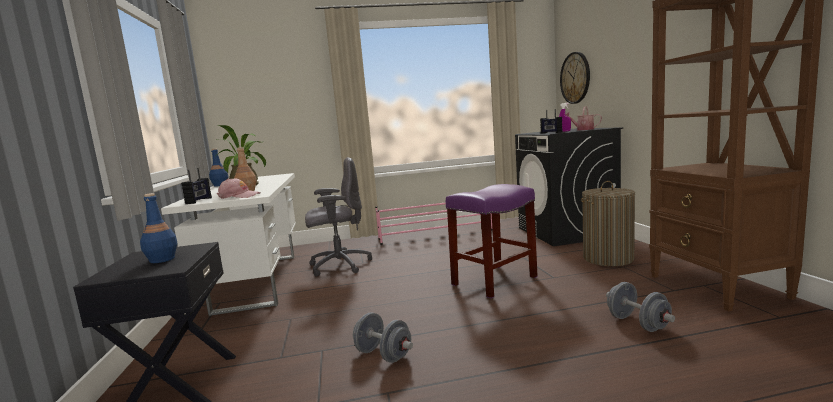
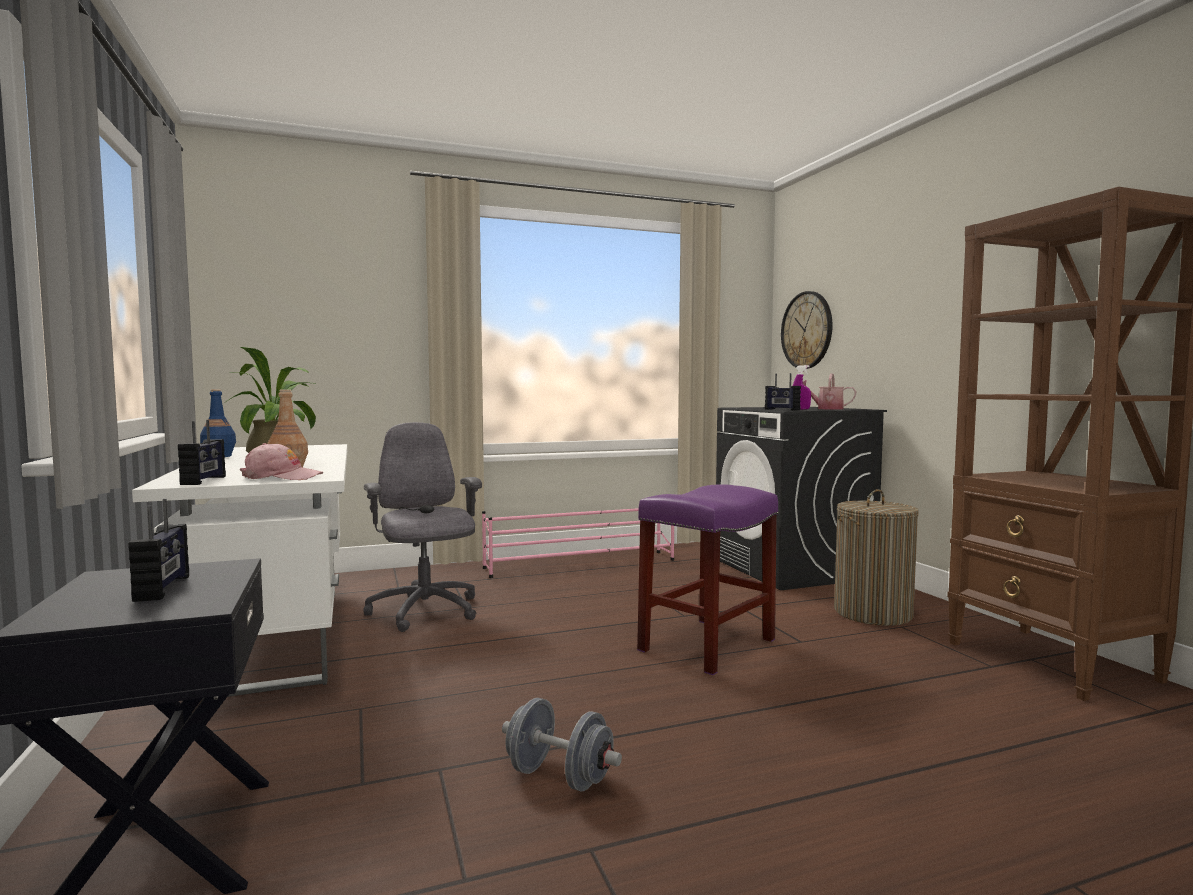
camera: 10 degrees left, 5 degrees down
blue bottle [140,193,178,263] -> radio [128,499,189,602]
grey office chair [305,157,372,277] -> grey office chair turned 90 degrees counterclockwise [363,422,482,632]
grey dumbbell [606,282,675,332] -> none

